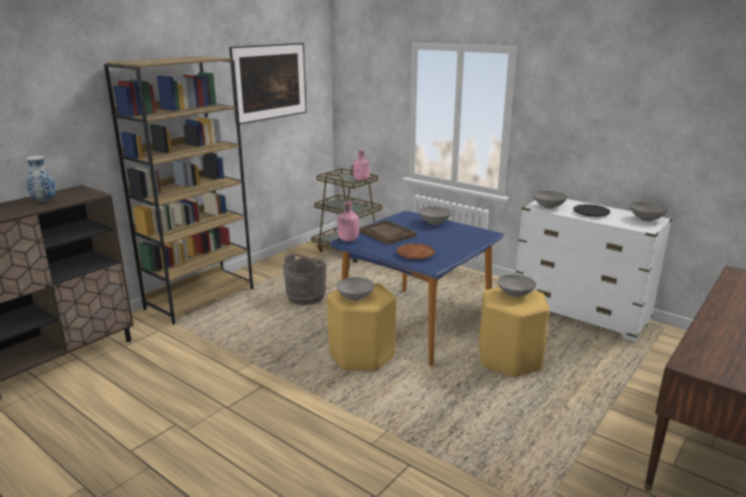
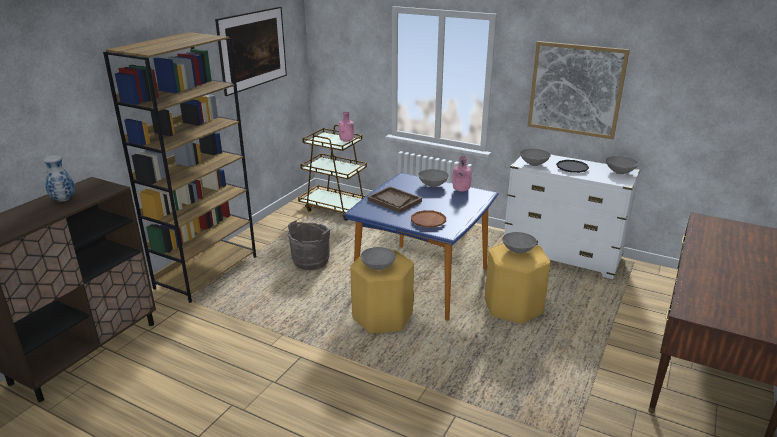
camera: 10 degrees left, 5 degrees up
pink bottle [338,201,359,242] -> pink bottle moved to [452,156,472,192]
none -> picture [528,41,630,139]

